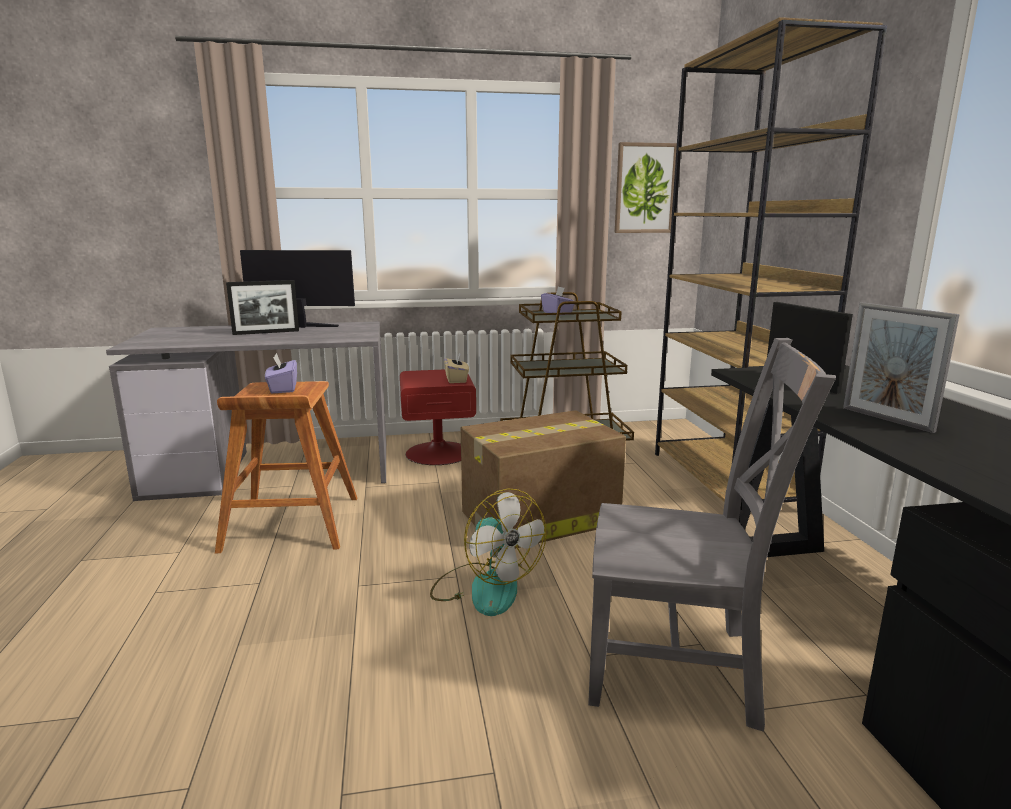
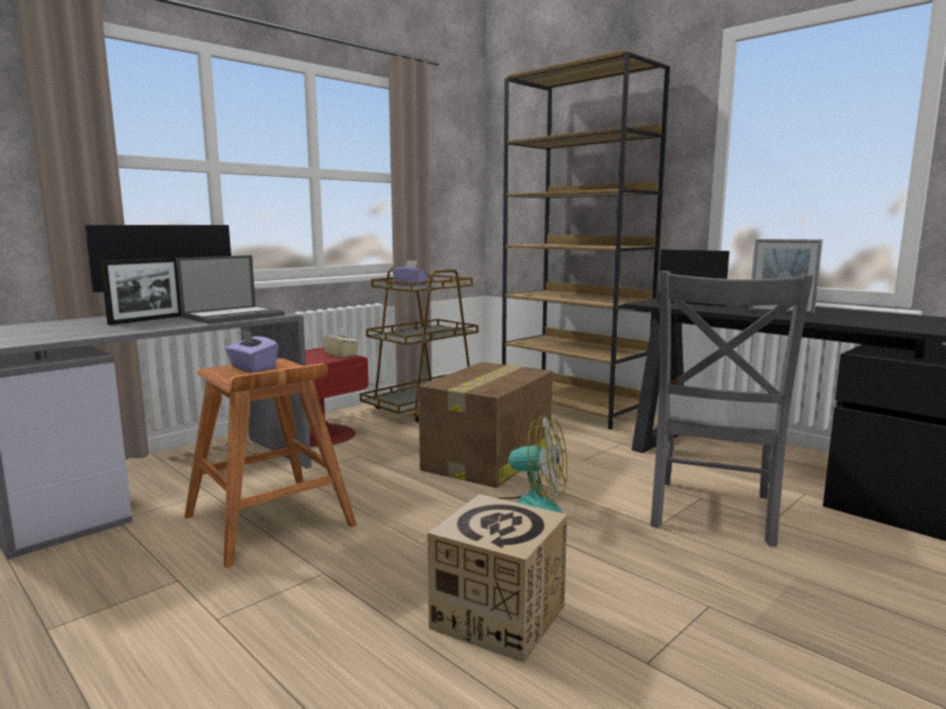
camera: 35 degrees left, 5 degrees down
grey chair [588,338,836,732] -> grey chair turned 135 degrees clockwise [650,271,813,547]
picture [615,142,677,233] -> none
none -> laptop [176,255,285,324]
none -> cardboard box [427,494,567,663]

